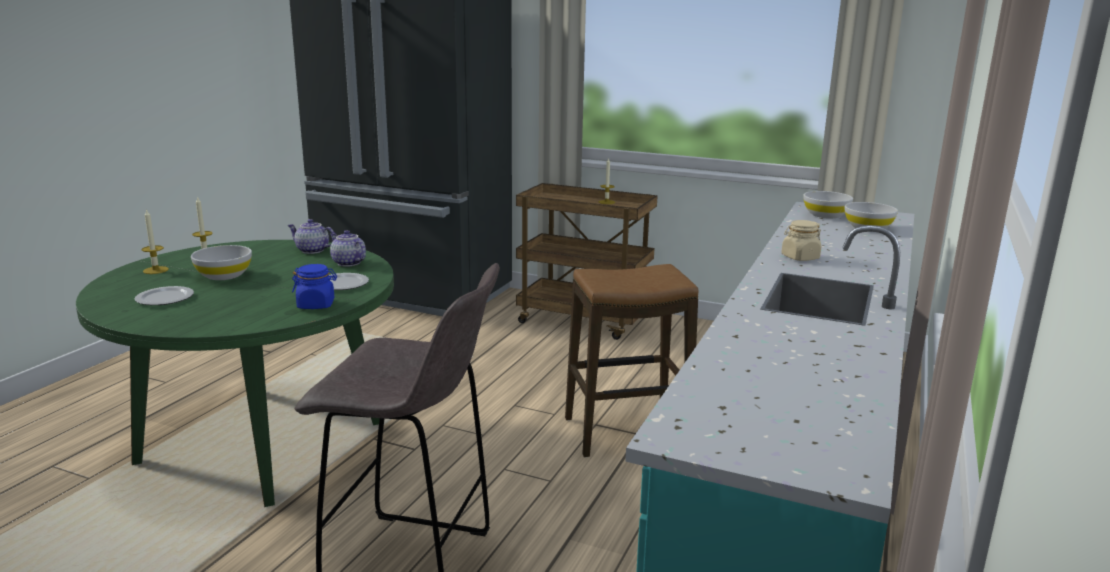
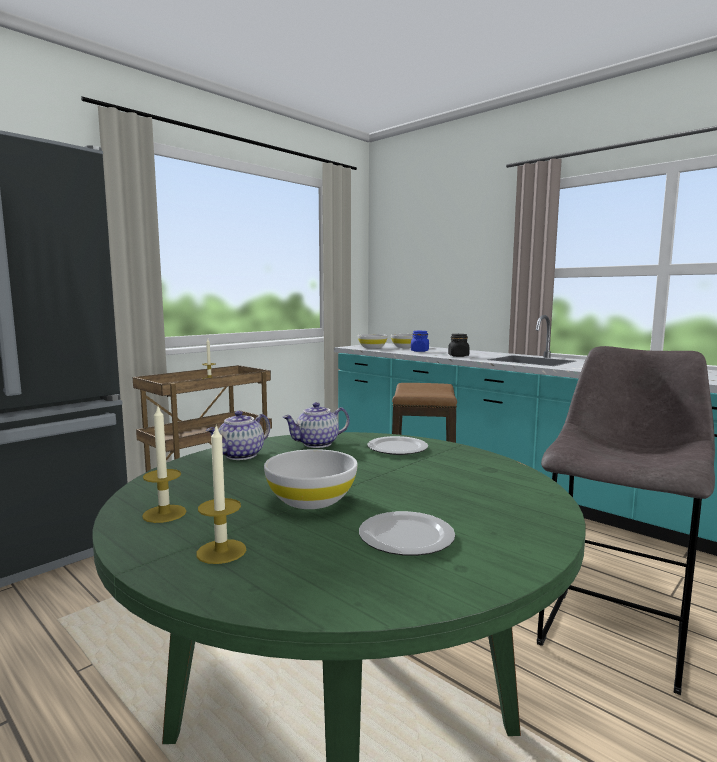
camera: 70 degrees left, 10 degrees down
blue jar [292,264,337,309] -> blue jar moved to [411,331,429,352]
beige jar [781,220,821,261] -> black jar [448,334,470,357]

